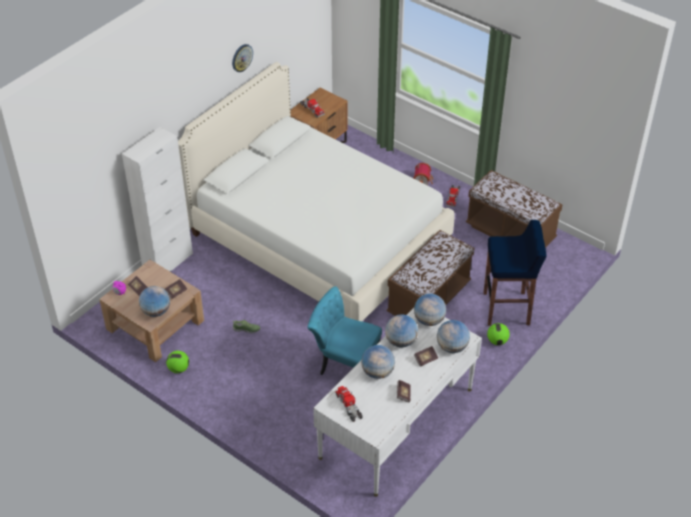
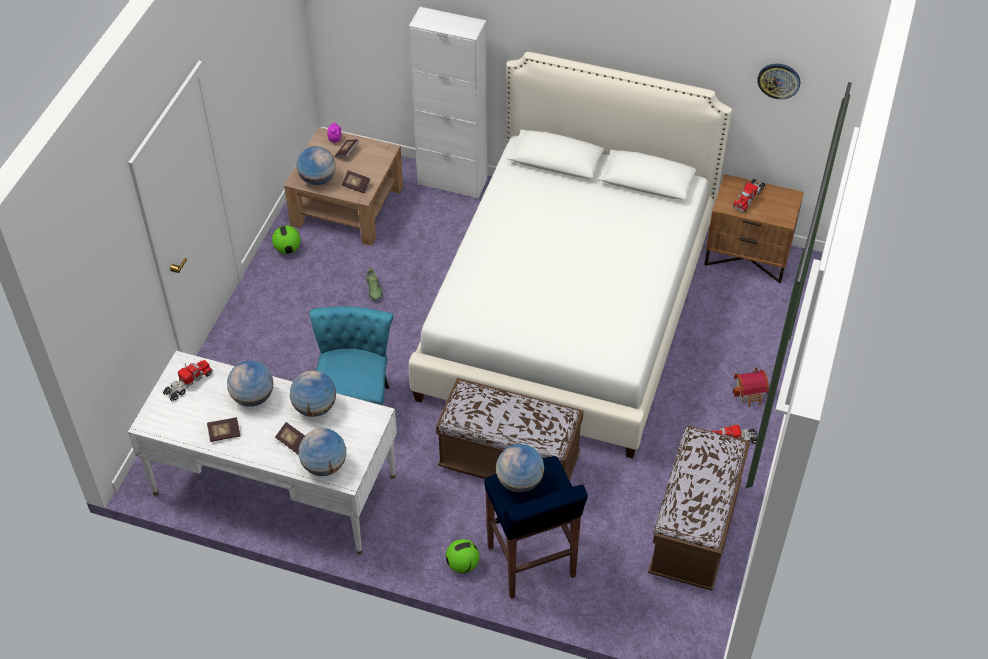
camera: 70 degrees right, 5 degrees up
wall clock [232,44,253,72] -> wall clock moved to [757,64,801,99]
globe [414,294,446,326] -> globe moved to [496,444,544,493]

